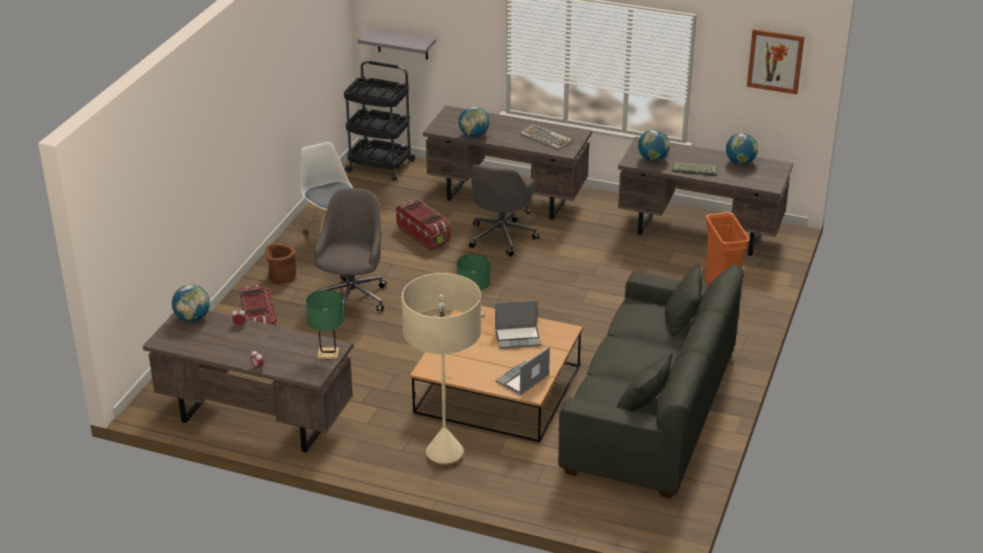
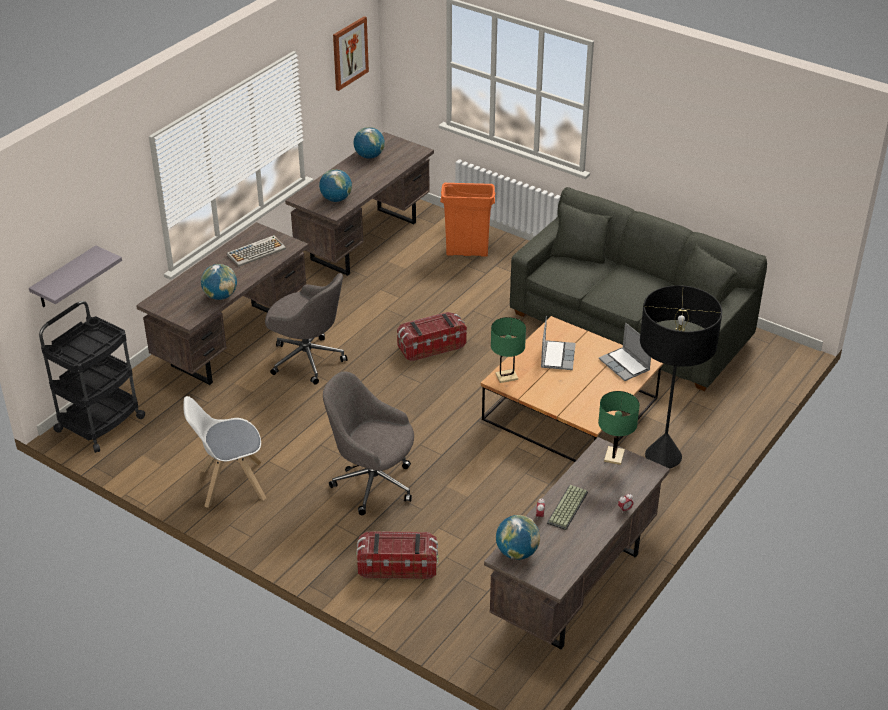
camera: 75 degrees left, 5 degrees up
brown planter [265,243,296,284] -> none
storage box [396,200,451,251] -> storage box moved to [397,312,467,362]
beige floor lamp [402,273,481,465] -> black floor lamp [640,285,722,469]
keyboard [672,162,717,176] -> keyboard moved to [547,485,588,530]

